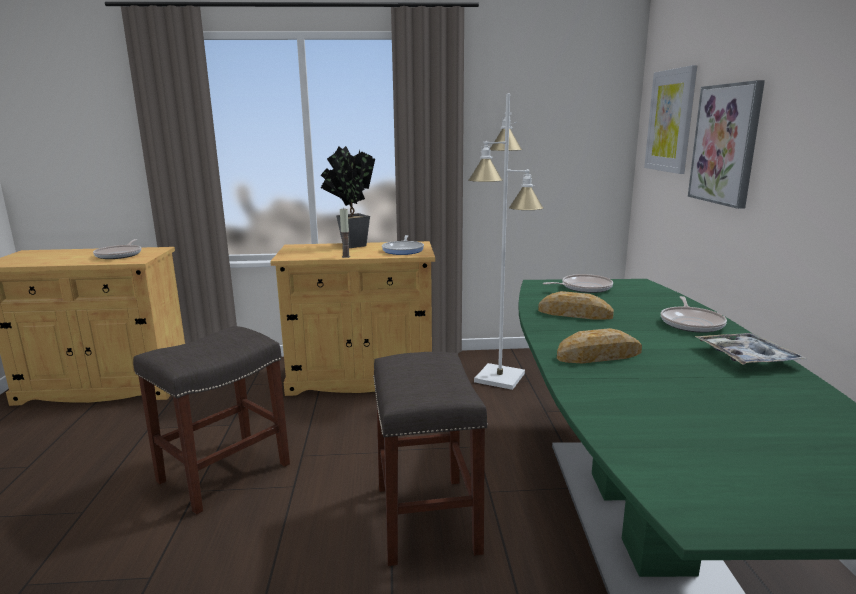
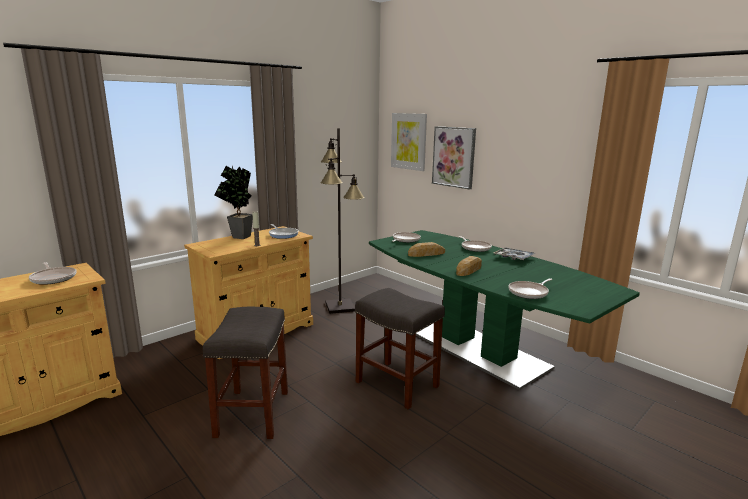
camera: 40 degrees left, 0 degrees up
white floor lamp [468,94,543,390] -> black floor lamp [321,128,364,314]
none -> frying pan [508,278,552,299]

